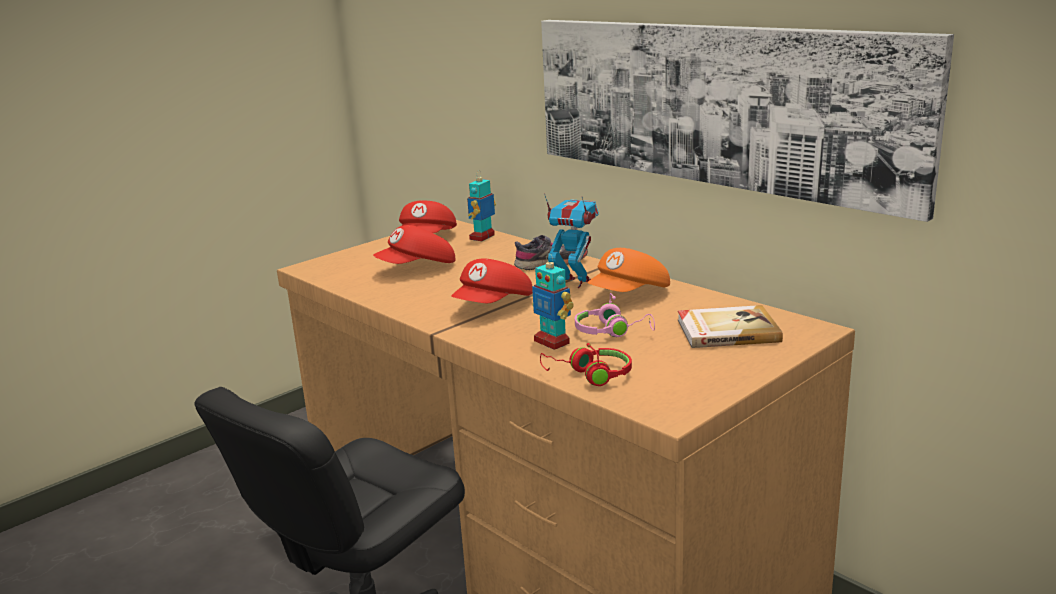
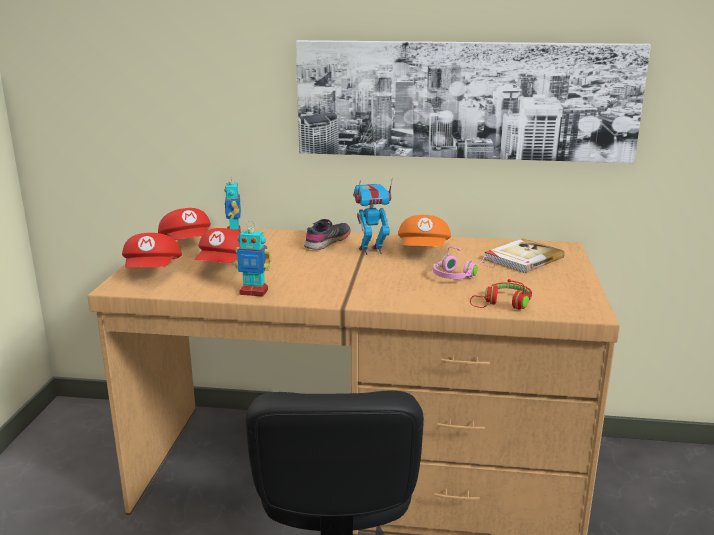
camera: 40 degrees left, 0 degrees up
red cap [451,258,533,303] -> red cap moved to [122,233,182,268]
toy robot [532,253,574,350] -> toy robot moved to [235,221,272,297]

